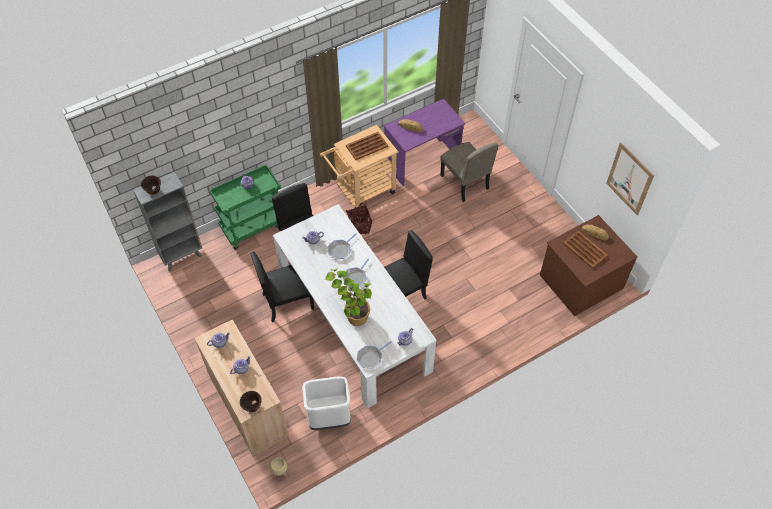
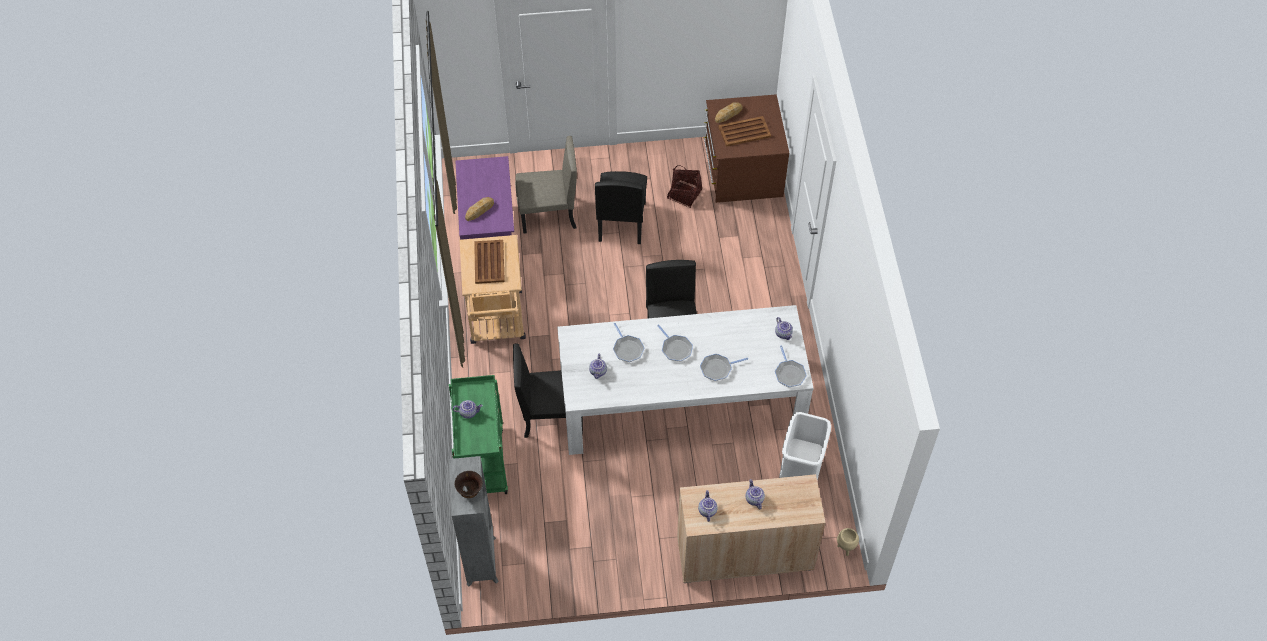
camera: 65 degrees left, 0 degrees up
brown bowl [240,391,262,412] -> none
black chair [250,252,314,322] -> black chair moved to [595,171,647,244]
potted plant [325,267,371,326] -> frying pan [700,354,748,381]
basket [346,203,372,234] -> basket moved to [667,165,702,208]
picture [606,143,654,215] -> none

